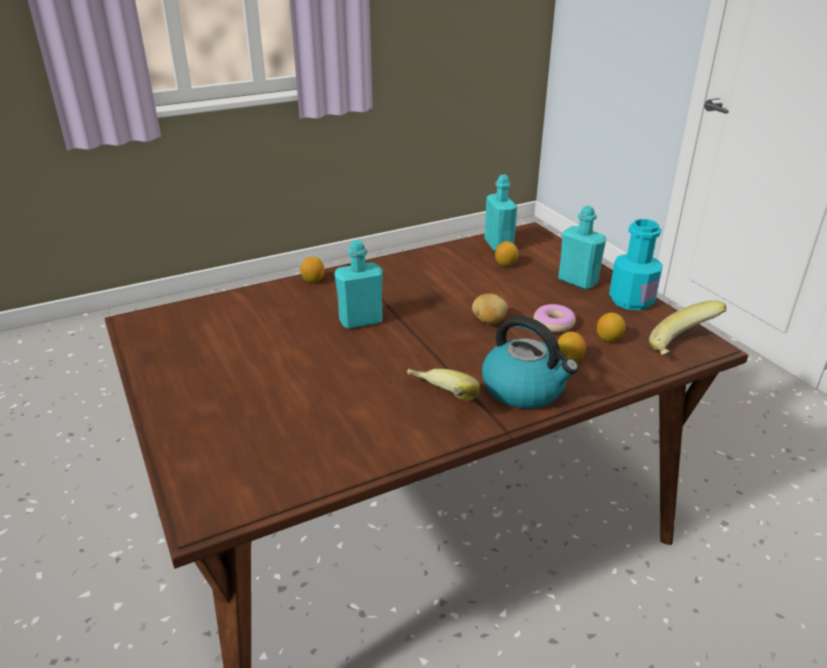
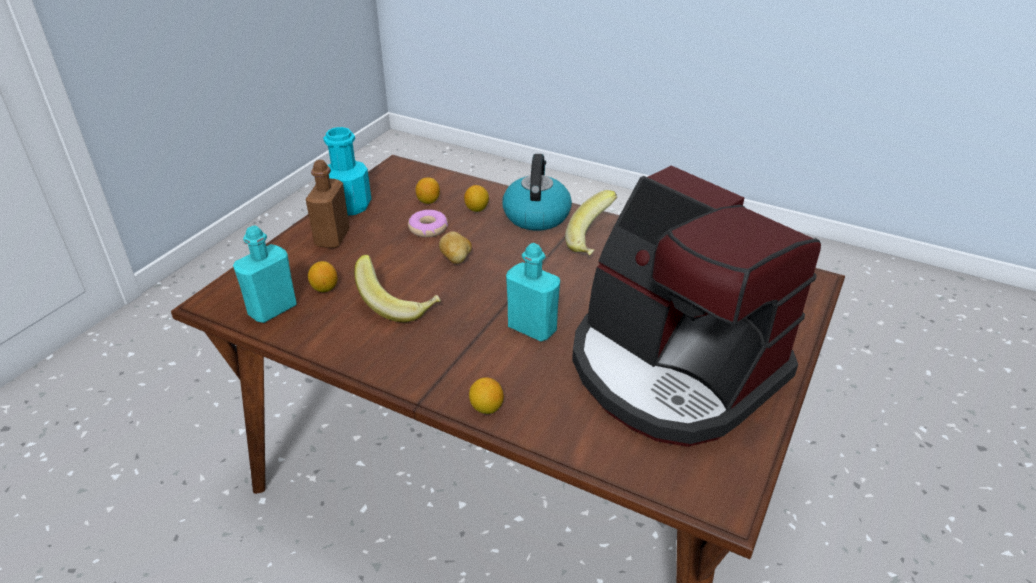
camera: 125 degrees left, 5 degrees up
turquoise bottle [559,206,606,290] -> brown bottle [306,160,350,248]
banana [649,300,726,355] -> banana moved to [354,255,441,322]
none -> coffee machine [572,165,821,447]

